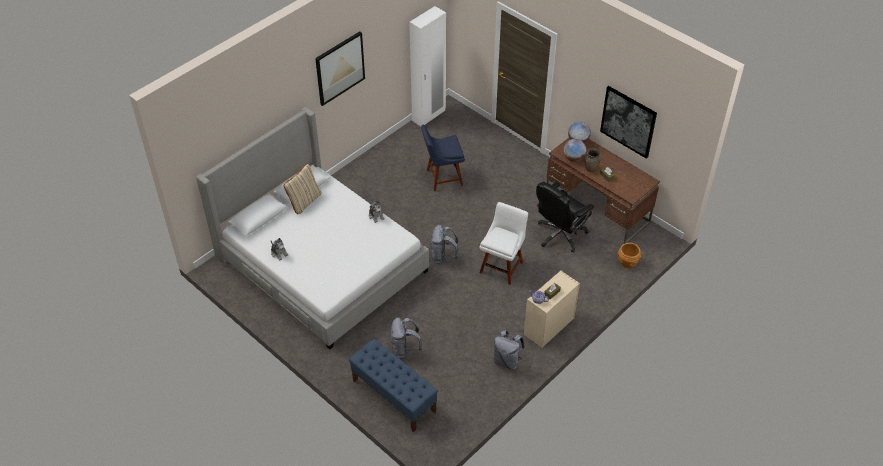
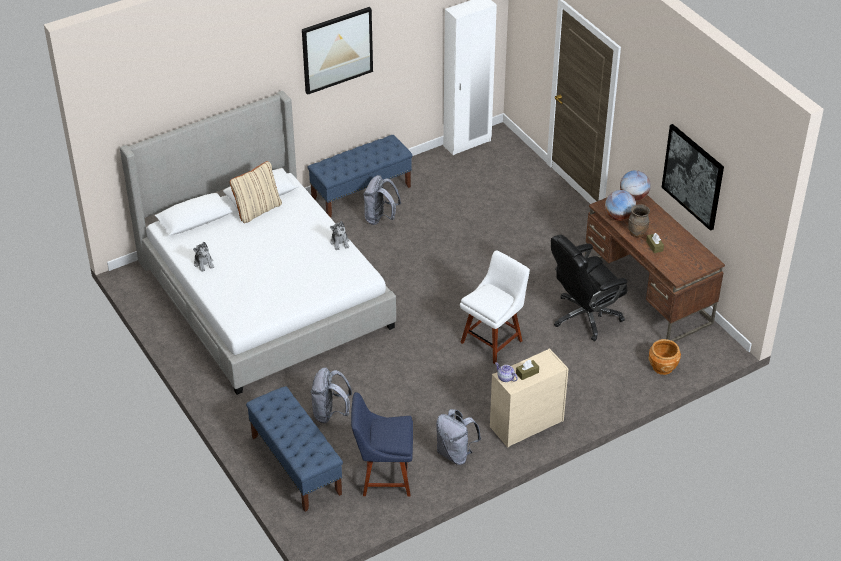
camera: 15 degrees right, 5 degrees down
blue chair [421,125,465,191] -> blue chair moved to [351,392,413,497]
grey backpack [431,225,458,264] -> grey backpack moved to [363,175,401,225]
none -> blue bench [308,135,413,218]

